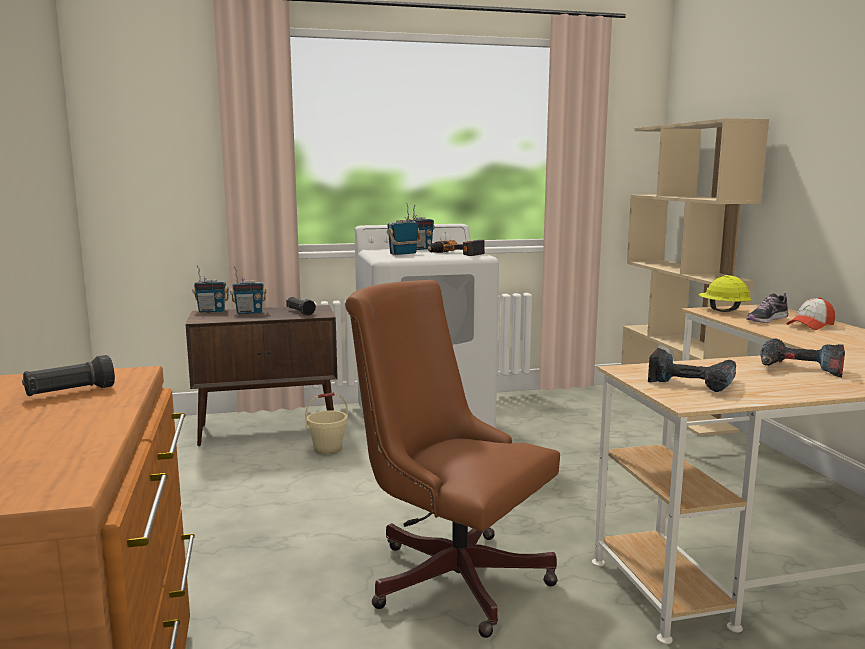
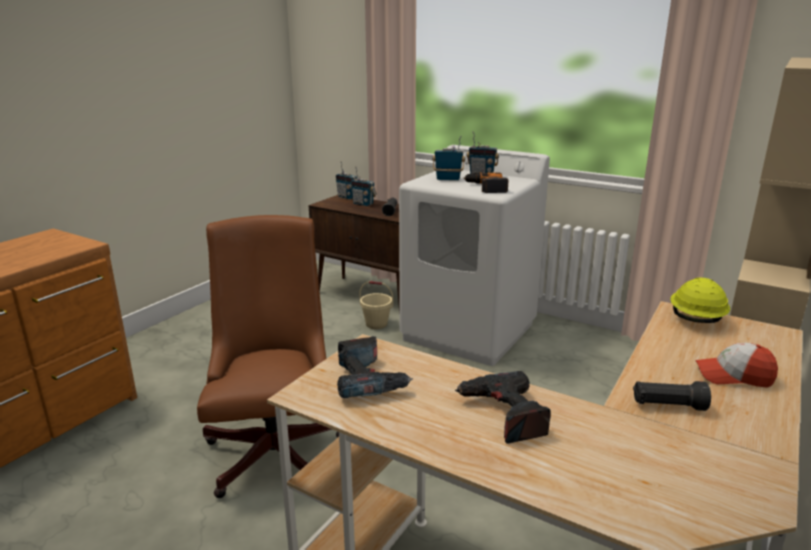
camera: 45 degrees right, 10 degrees up
black flashlight [22,355,115,396] -> black flashlight moved to [633,381,711,411]
shoe [746,293,788,323] -> none

